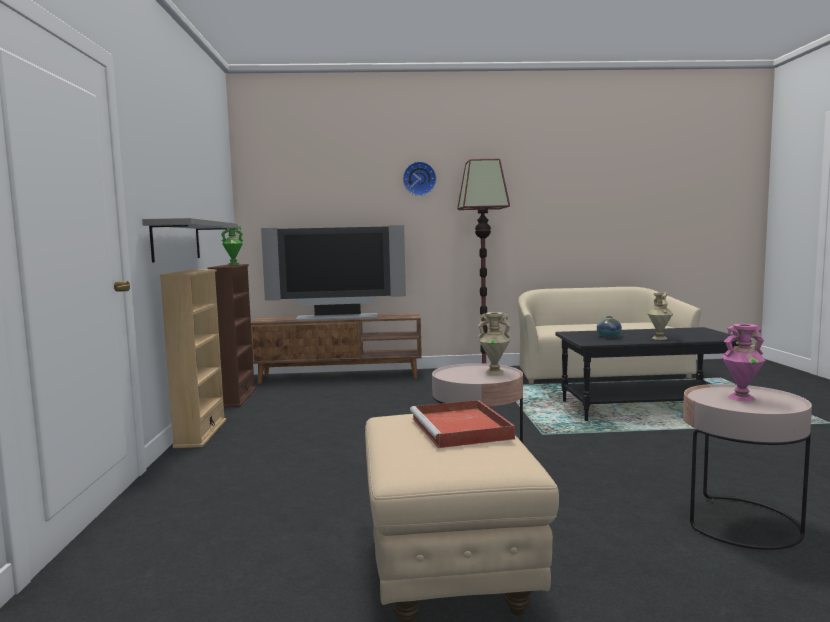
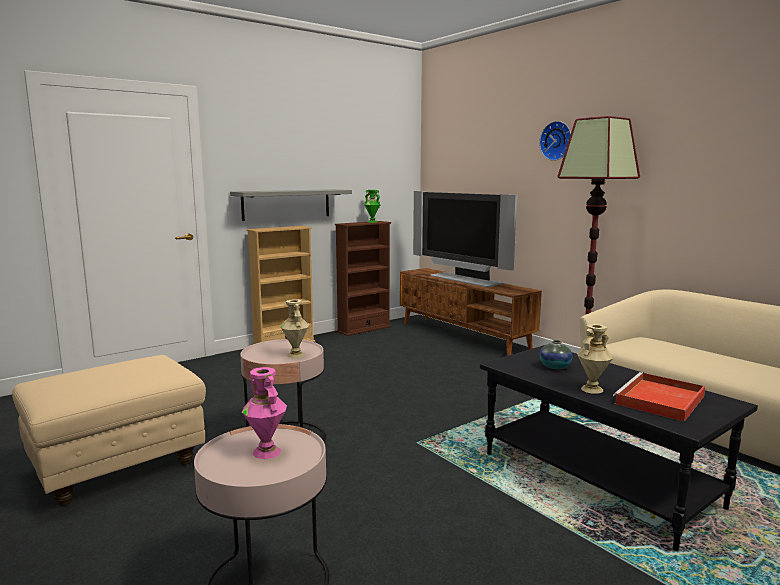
camera: 55 degrees right, 5 degrees up
red tray [410,400,515,448] -> red tray moved to [613,372,705,422]

